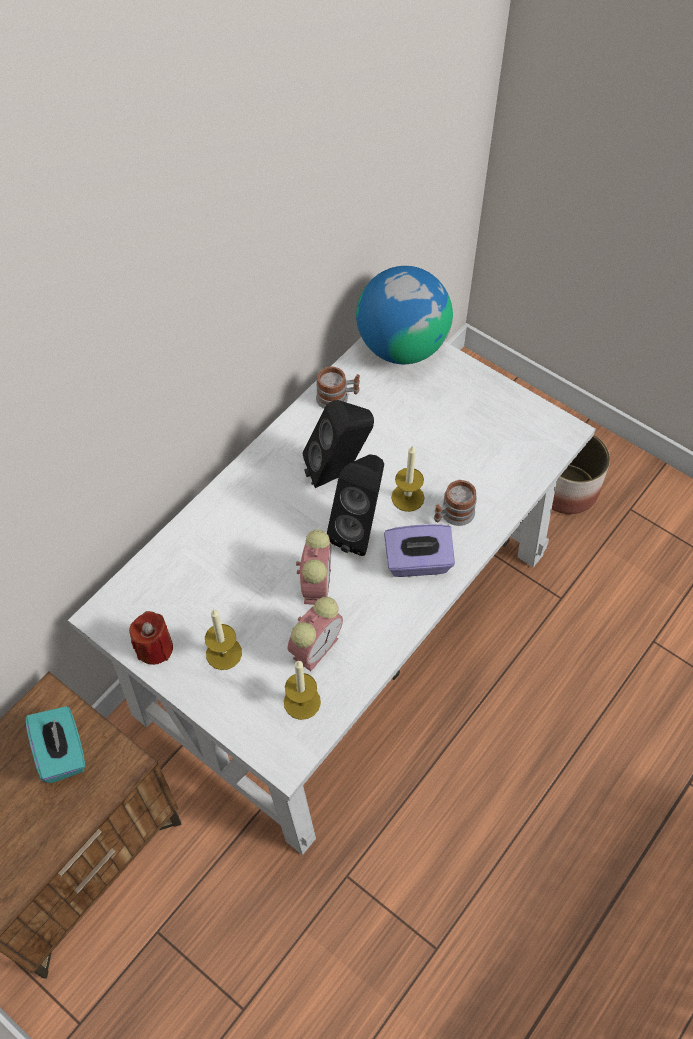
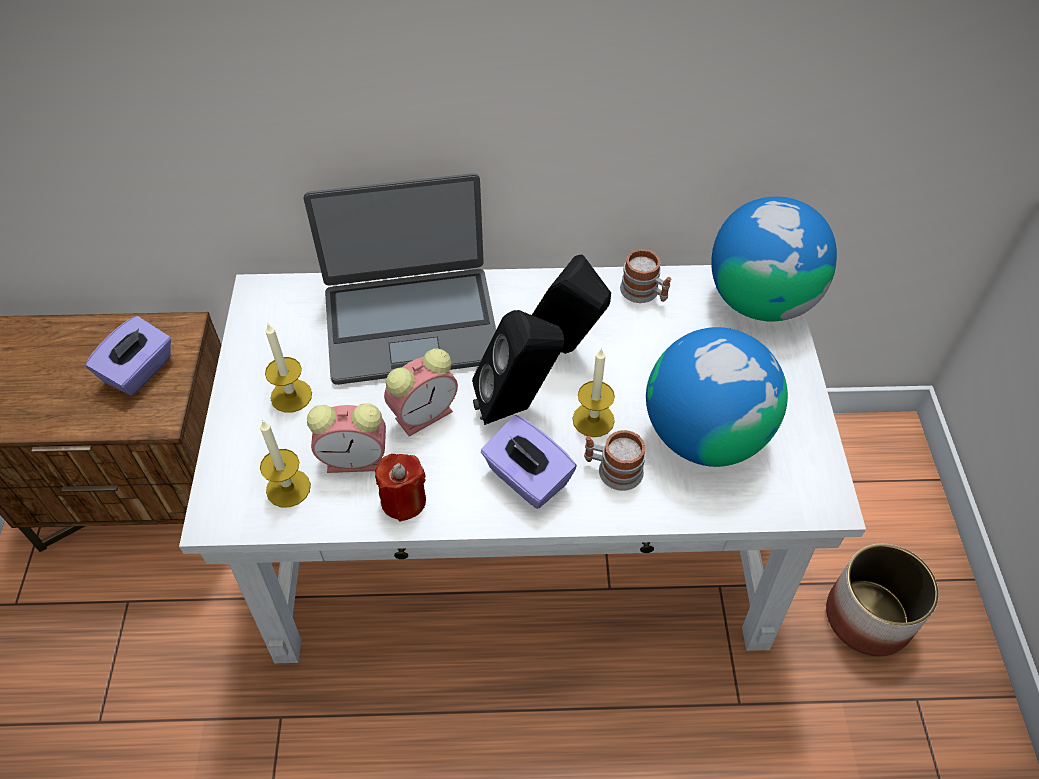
camera: 50 degrees right, 5 degrees down
turquoise tissue box [25,706,85,783] -> purple tissue box [86,316,171,396]
red candle [129,611,173,665] -> red candle moved to [375,454,426,522]
none -> laptop [304,173,496,385]
none -> globe [646,327,788,467]

